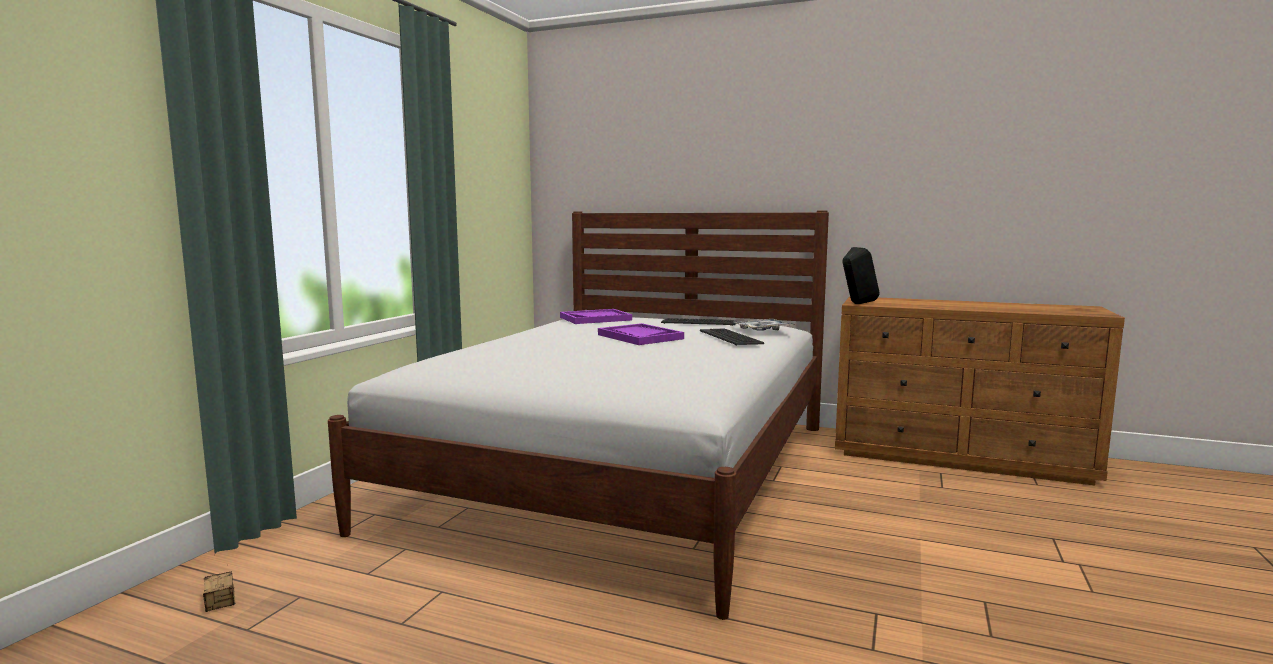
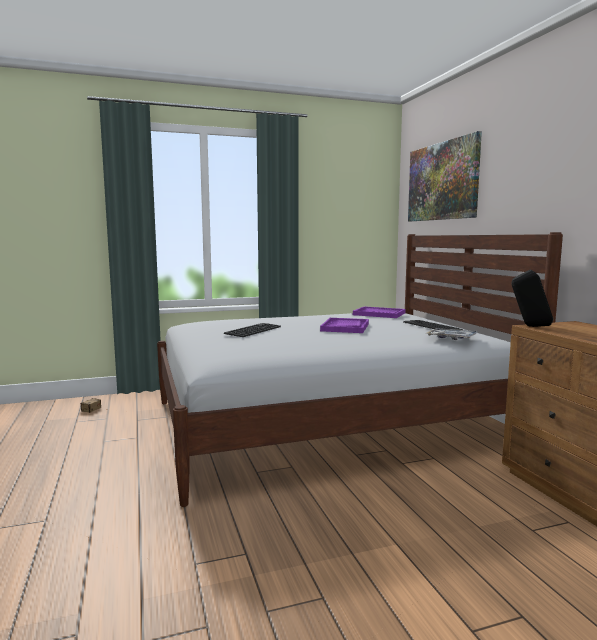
camera: 50 degrees right, 0 degrees up
keyboard [700,329,764,345] -> keyboard moved to [224,323,281,337]
none -> picture [408,131,482,221]

